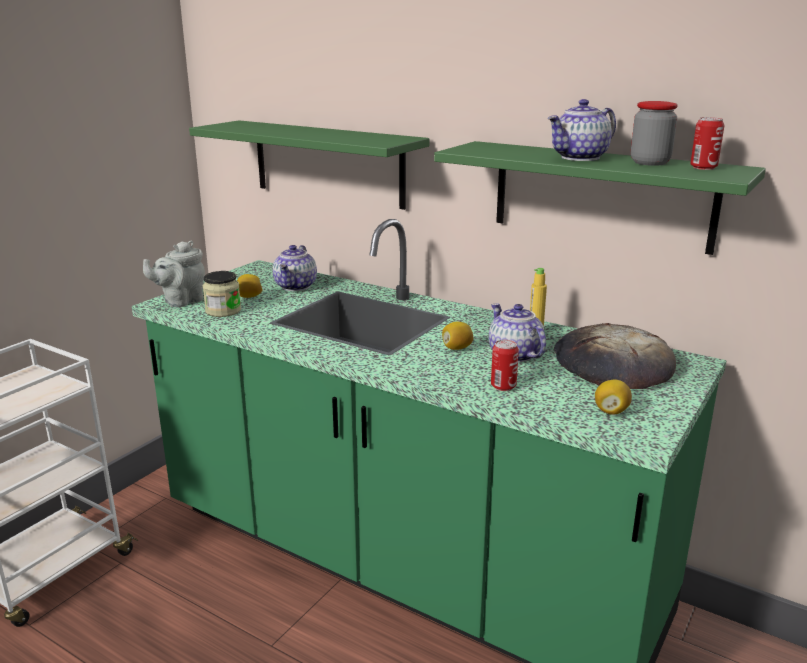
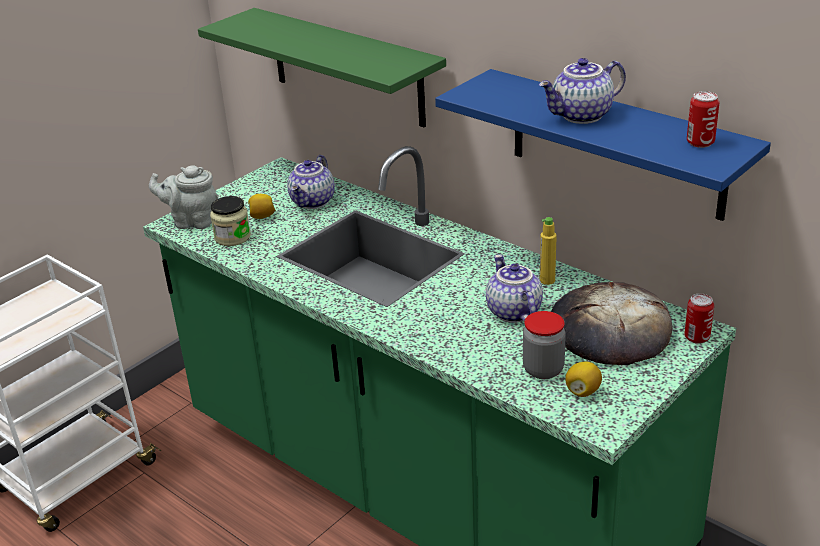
camera: 10 degrees right, 10 degrees up
grey teapot [143,240,205,307] -> grey teapot turned 45 degrees clockwise [149,165,218,229]
green shelf [434,141,766,255] -> blue shelf [435,69,771,221]
lemon [442,322,474,350] -> none
can [491,340,519,391] -> can moved to [684,294,714,344]
jar [631,101,678,166] -> jar moved to [523,311,566,379]

